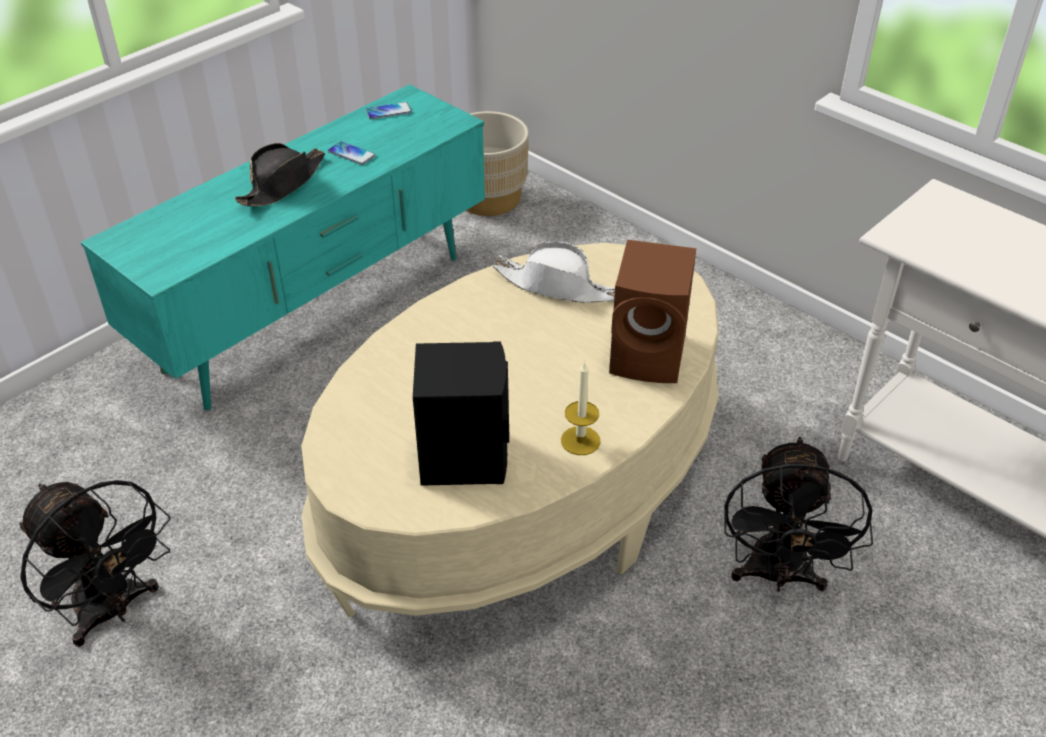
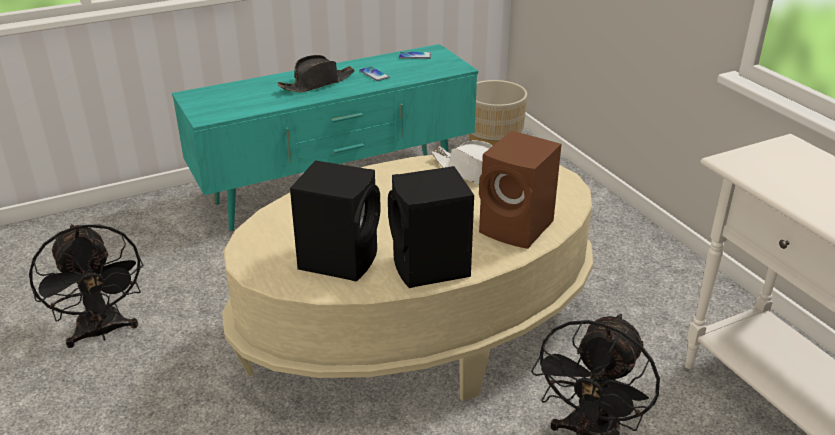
camera: 20 degrees right, 10 degrees down
candle [561,361,601,455] -> black speaker [388,166,474,288]

